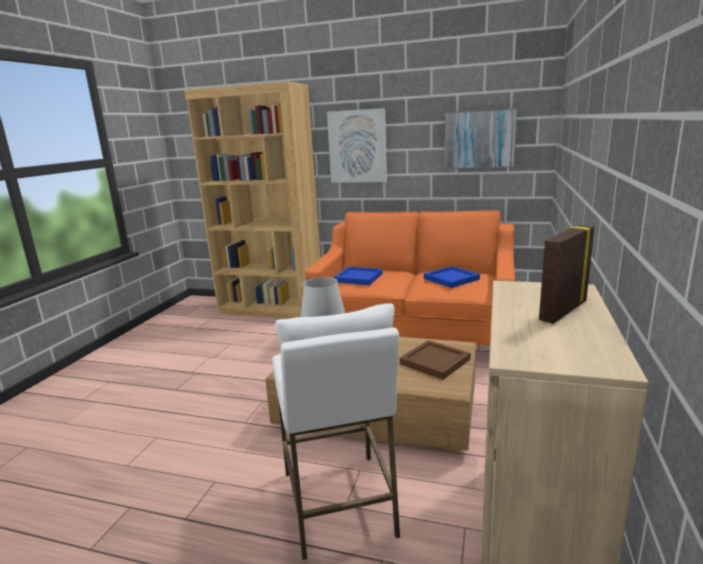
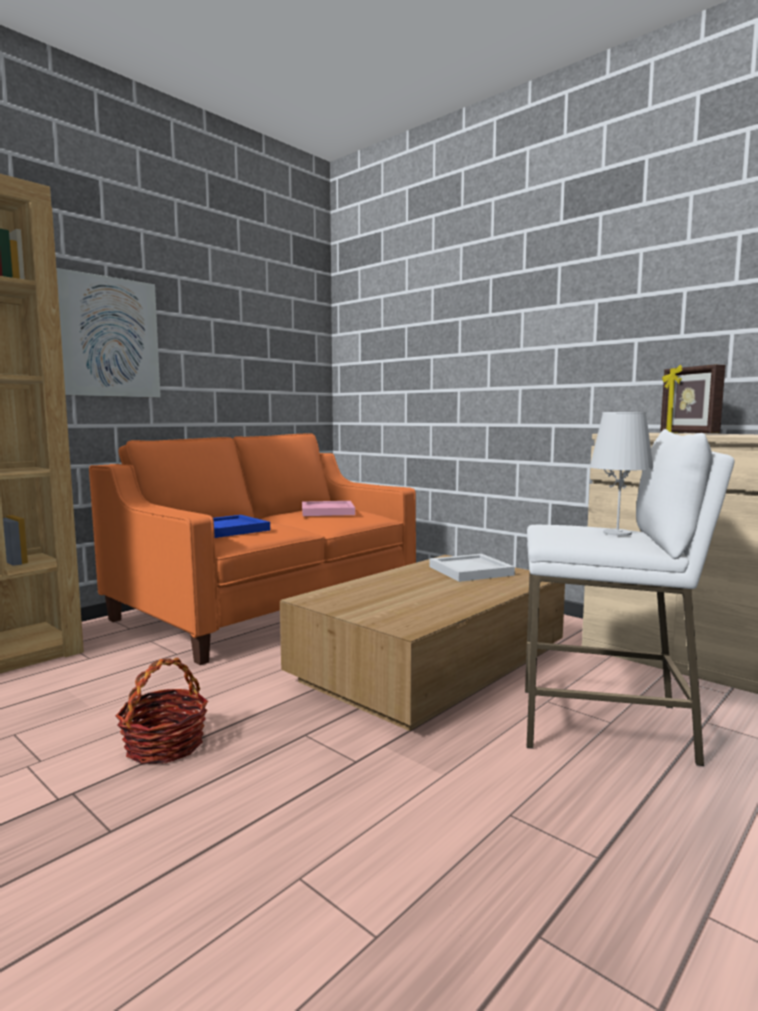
camera: 65 degrees left, 10 degrees down
brown tray [400,340,471,380] -> white tray [430,554,515,582]
blue tray [424,266,480,288] -> pink tray [302,501,355,516]
picture [444,108,518,169] -> none
none -> basket [116,658,208,764]

